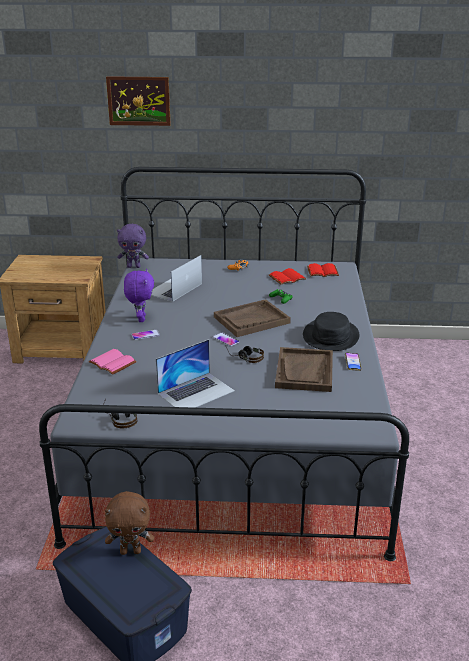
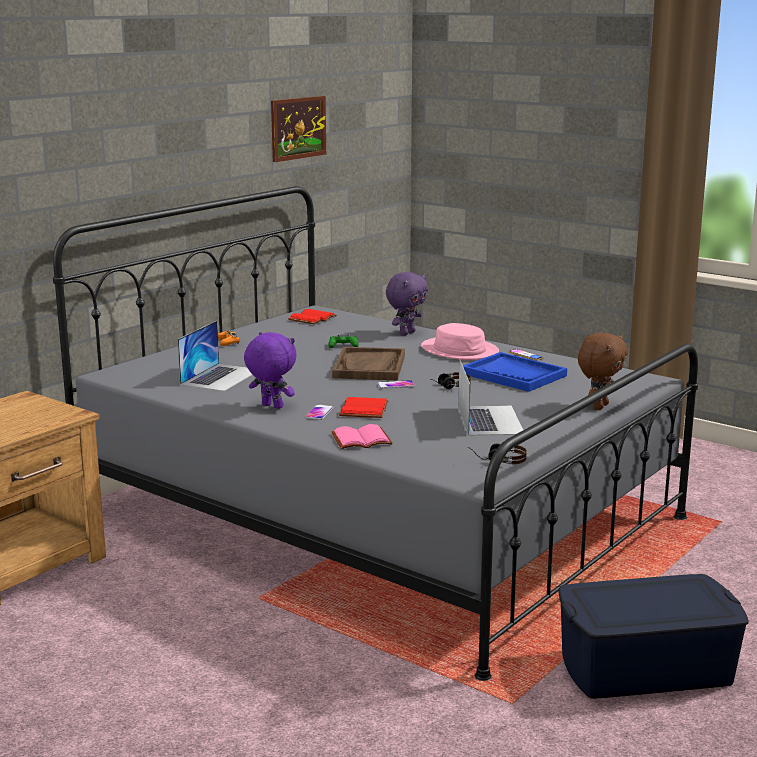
camera: 55 degrees left, 10 degrees down
brown plush toy [105,491,154,555] -> brown plush toy moved to [578,333,628,410]
picture [106,76,171,126] -> picture moved to [271,96,326,162]
purple plush toy [117,224,149,268] -> purple plush toy moved to [386,272,428,336]
laptop [151,255,202,302] -> laptop turned 135 degrees counterclockwise [178,321,253,391]
red book [269,268,306,285] -> red book moved to [339,397,388,418]
brown tray [275,347,333,392] -> blue tray [463,352,567,392]
black hat [303,312,360,351] -> pink hat [421,323,499,360]

